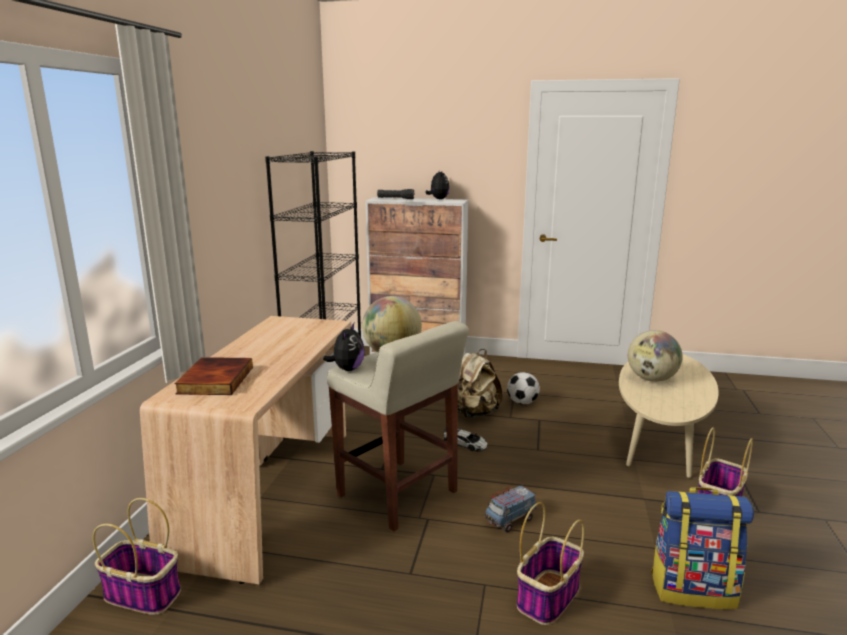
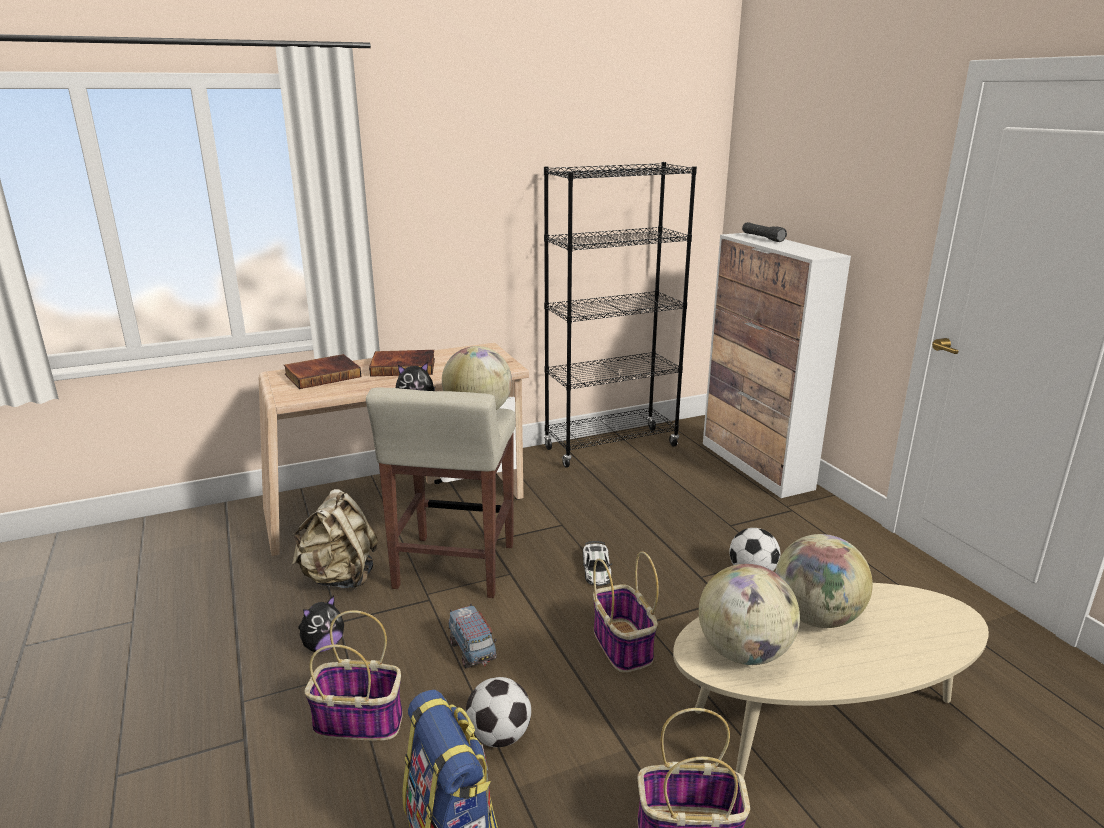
camera: 55 degrees right, 5 degrees up
basket [93,498,181,615] -> basket moved to [593,551,659,673]
plush toy [426,169,449,199] -> plush toy moved to [298,596,344,652]
beige backpack [458,349,502,418] -> beige backpack moved to [292,489,378,590]
toy truck [485,484,536,532] -> toy truck turned 135 degrees counterclockwise [448,604,497,668]
none -> book [369,350,435,377]
none -> football [466,677,531,747]
none -> globe [699,564,800,665]

